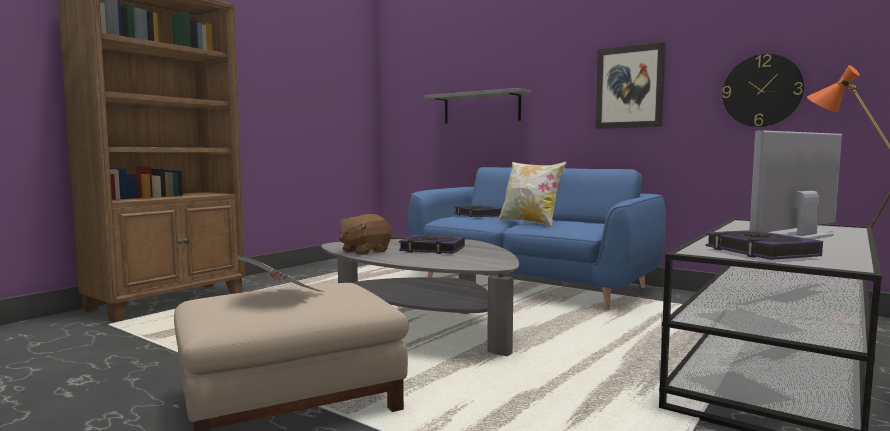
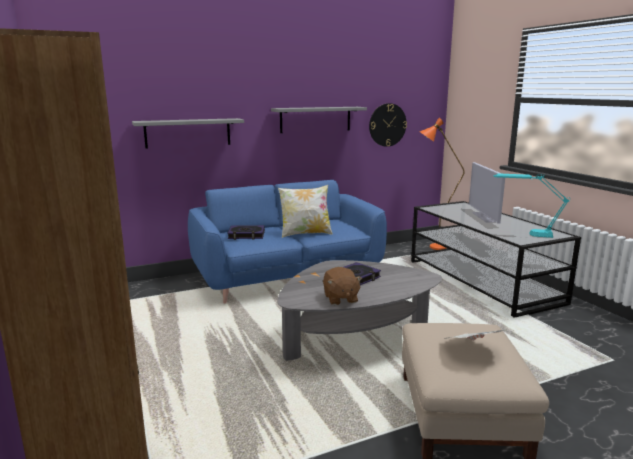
camera: 60 degrees left, 10 degrees up
picture [595,42,666,129] -> grey shelf [271,107,367,133]
book [706,230,823,260] -> turquoise table lamp [494,174,569,238]

